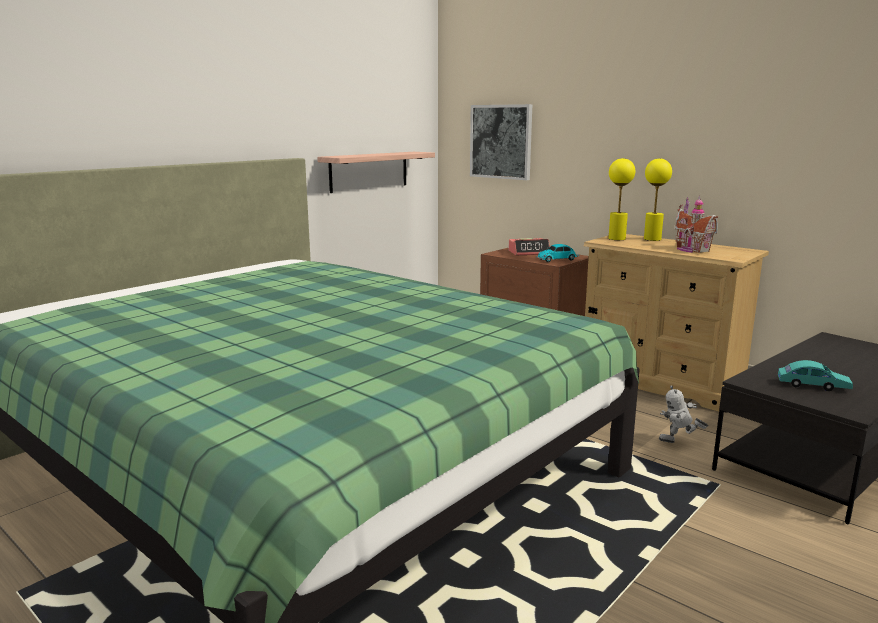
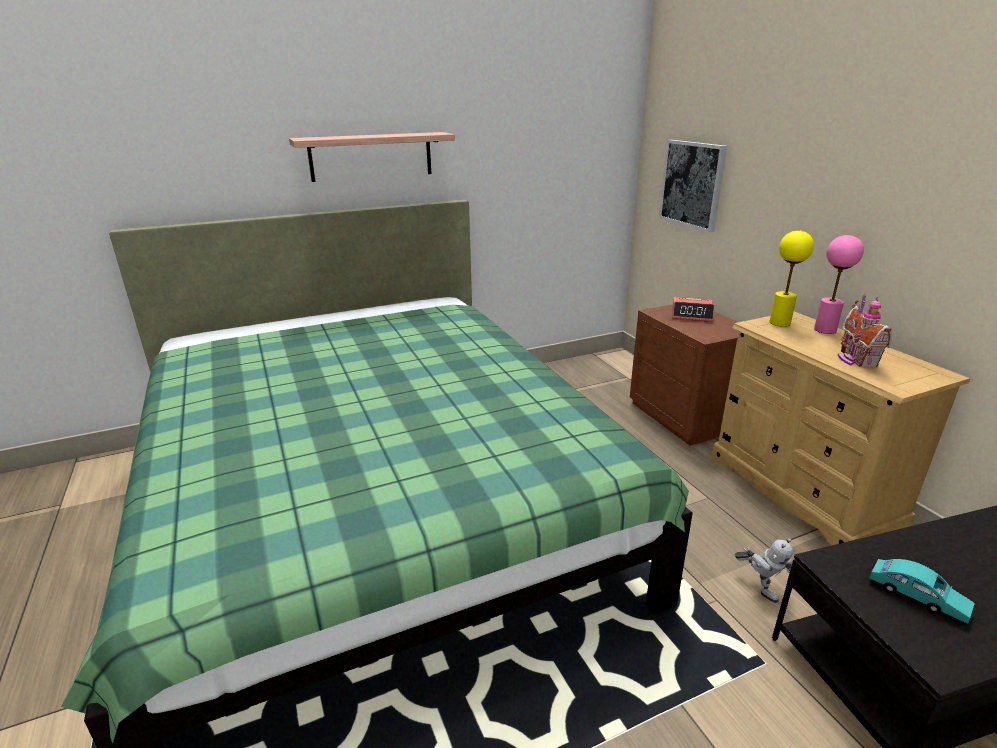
camera: 25 degrees right, 10 degrees up
shelf [317,152,435,193] -> shelf moved to [289,132,455,182]
toy car [536,244,579,262] -> none
yellow table lamp [644,159,672,241] -> pink table lamp [814,235,864,334]
toy robot [659,385,708,443] -> toy robot turned 150 degrees counterclockwise [735,538,793,603]

